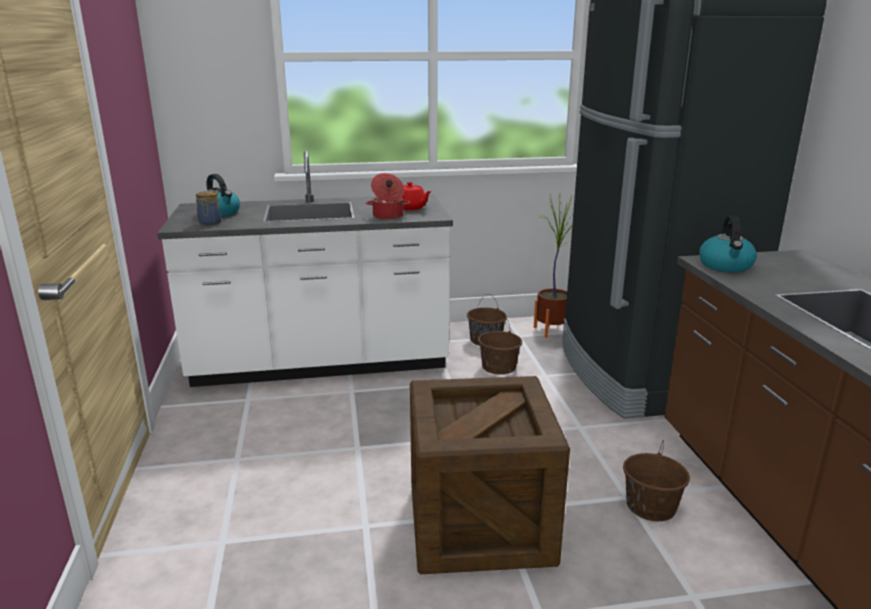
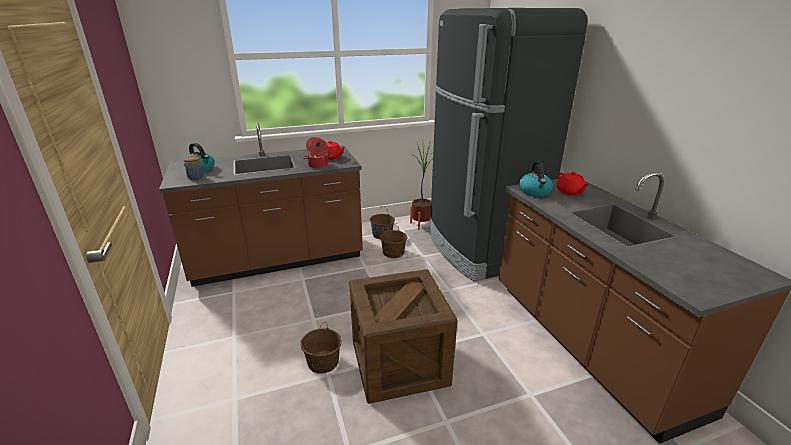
camera: 10 degrees left, 5 degrees up
white counter [157,151,453,387] -> brown counter [159,123,363,287]
brown bucket [623,440,690,521] -> brown bucket moved to [300,322,342,373]
none -> red teapot [557,172,589,195]

